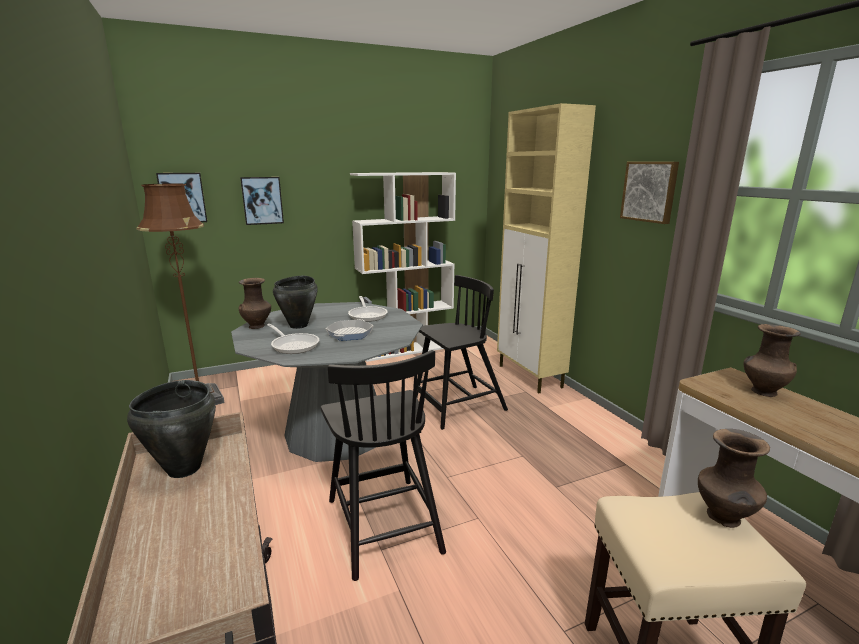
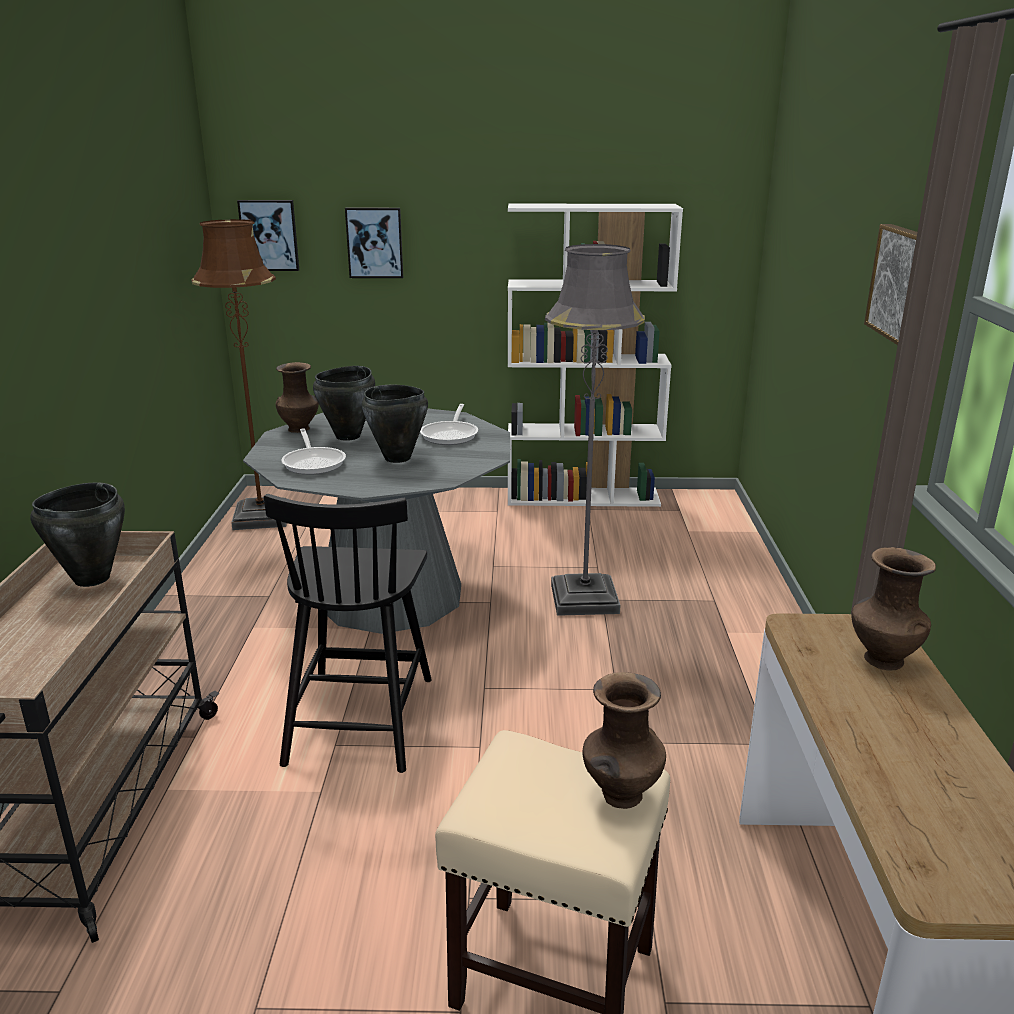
camera: 25 degrees right, 5 degrees up
frying pan [326,319,374,341] -> black cooking pot [362,385,428,463]
black chair [416,275,508,430] -> grey floor lamp [545,244,645,616]
beige cabinet [497,103,596,393] -> none

